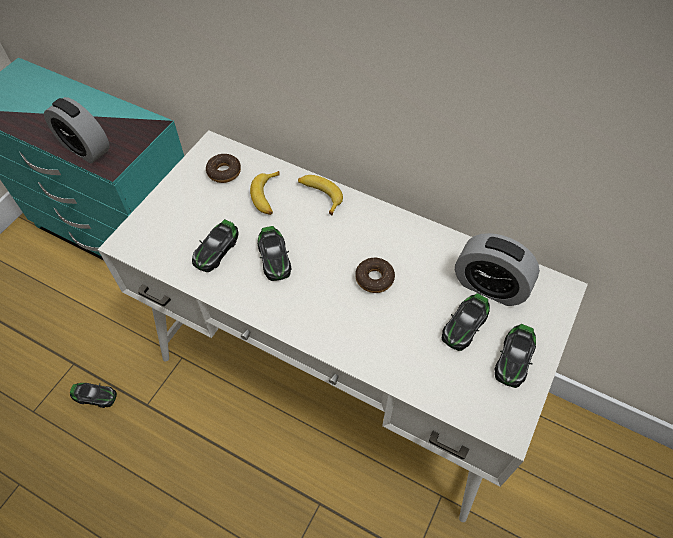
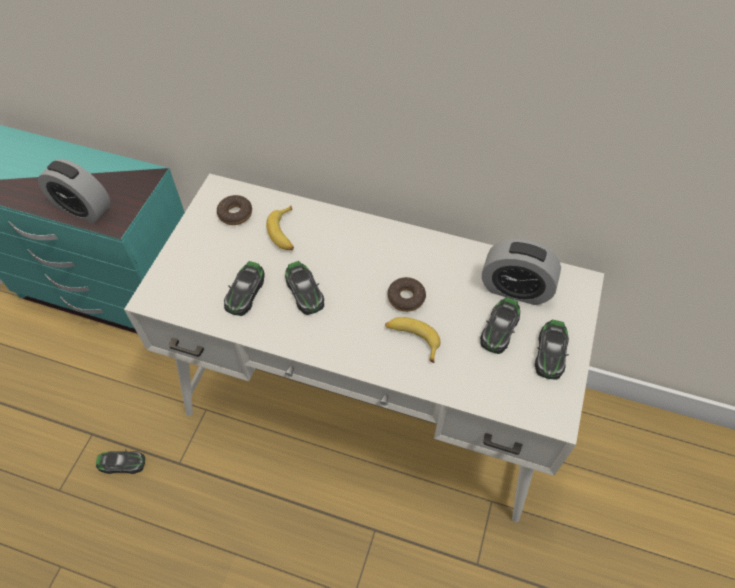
camera: 10 degrees left, 0 degrees up
banana [298,175,343,215] -> banana moved to [385,317,441,363]

